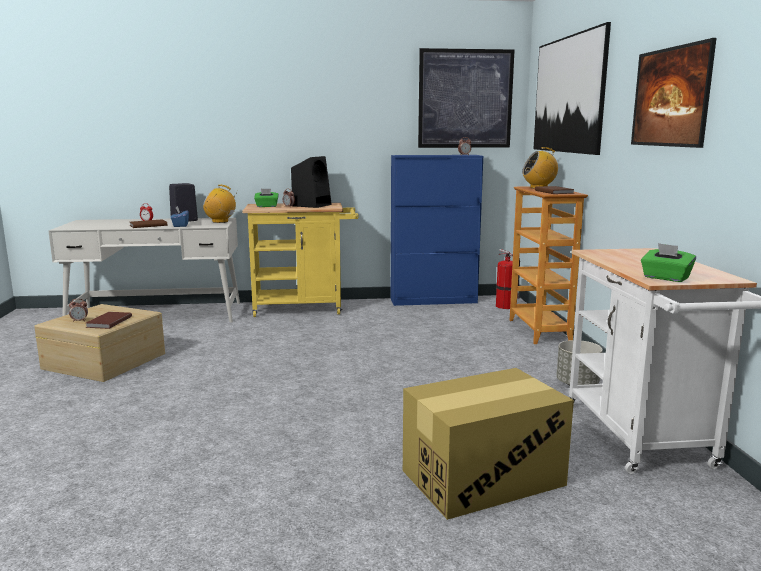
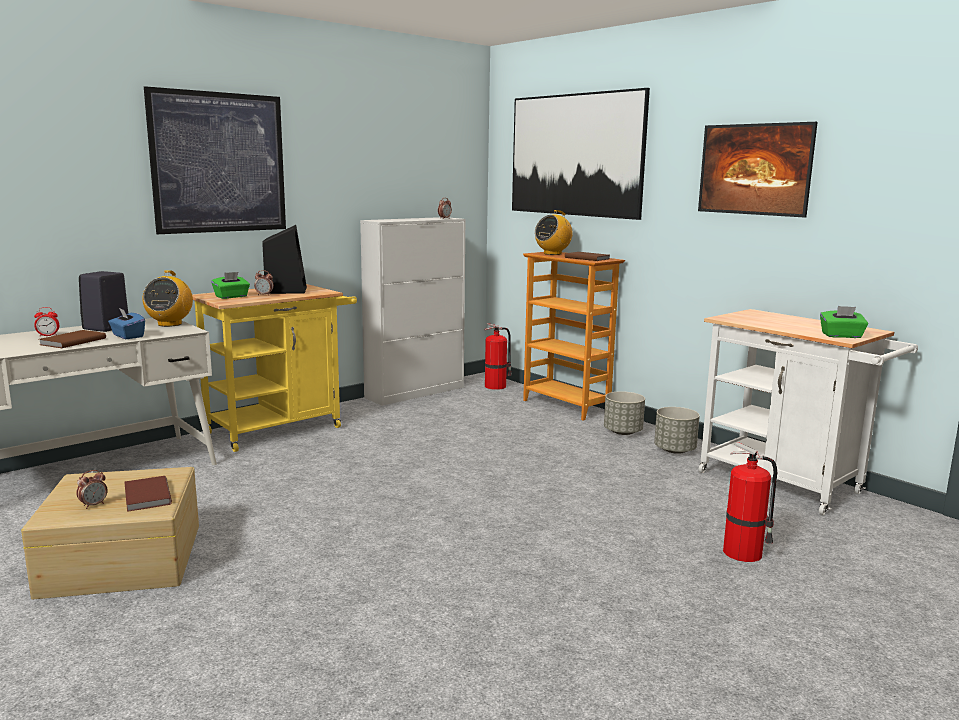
camera: 35 degrees left, 0 degrees up
radio [203,185,236,223] -> radio turned 60 degrees counterclockwise [142,270,193,327]
blue cabinet [391,155,483,306] -> white cabinet [360,217,466,406]
cardboard box [403,368,574,520] -> fire extinguisher [723,442,777,562]
picture [418,48,515,148] -> picture moved to [144,86,286,234]
none -> grey planter [604,391,645,435]

